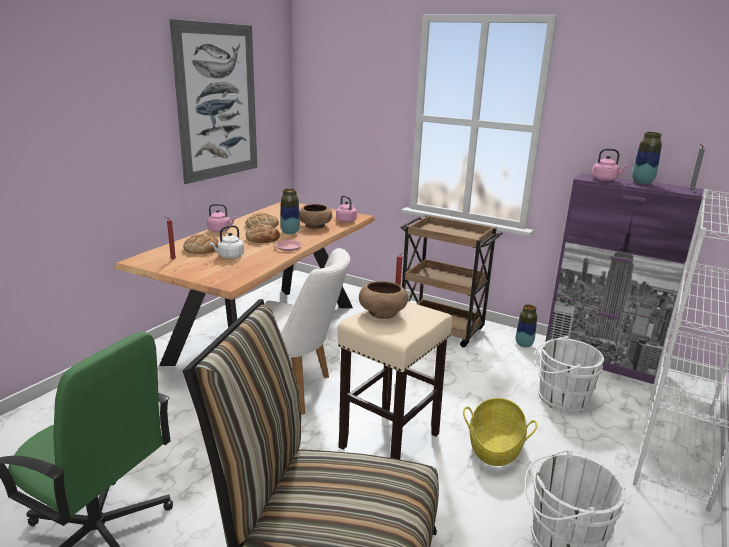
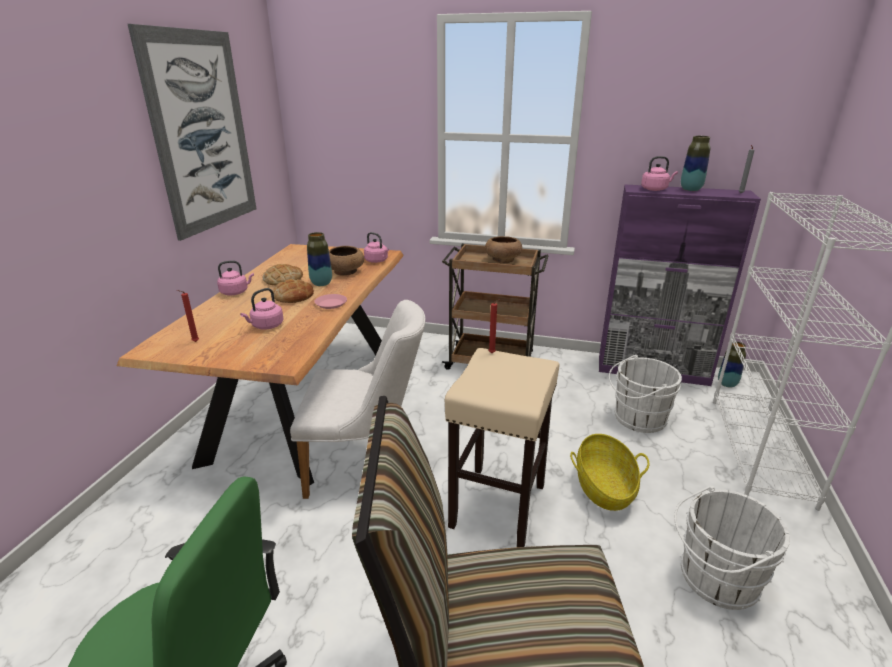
camera: 15 degrees left, 5 degrees up
bread [183,234,219,254] -> none
white kettle [210,225,244,258] -> pink kettle [240,288,284,330]
brown bowl [359,281,408,319] -> brown bowl moved to [485,236,522,263]
vase [516,305,537,347] -> vase moved to [718,342,746,387]

